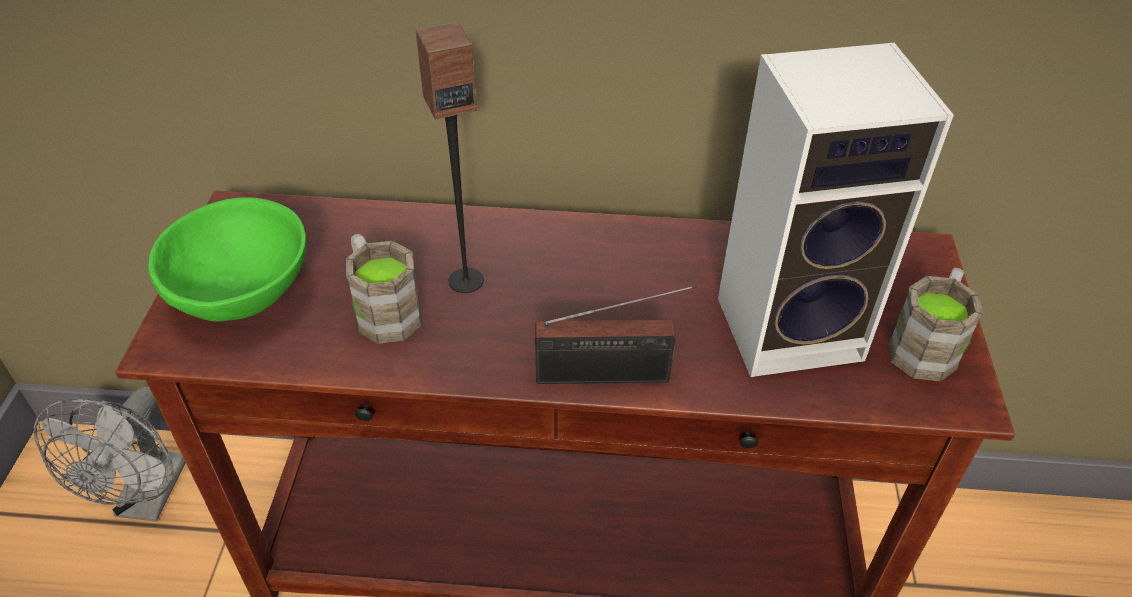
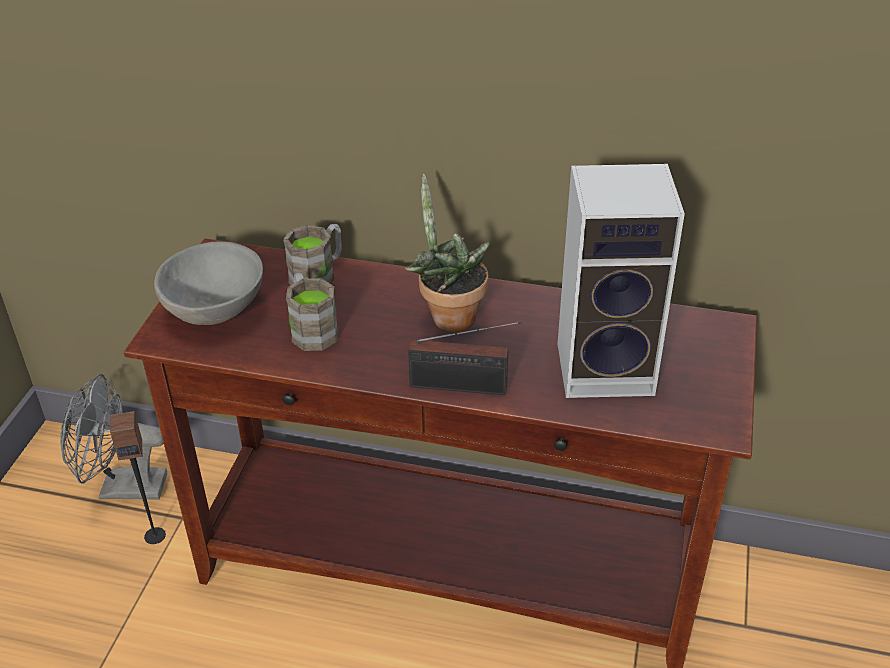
camera: 10 degrees right, 5 degrees down
grey fan [34,387,186,522] -> grey fan turned 75 degrees clockwise [60,374,167,500]
green bowl [148,197,306,322] -> grey bowl [154,241,263,325]
speaker [416,22,484,293] -> speaker moved to [110,411,166,544]
brown mug [888,268,983,382] -> brown mug moved to [283,224,341,285]
none -> potted plant [404,174,490,332]

